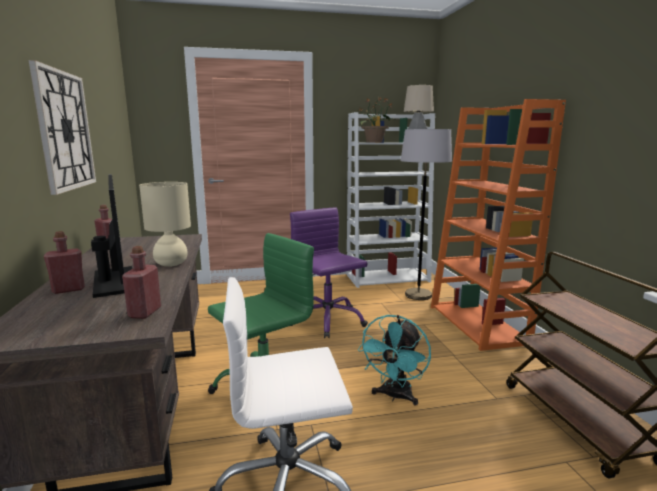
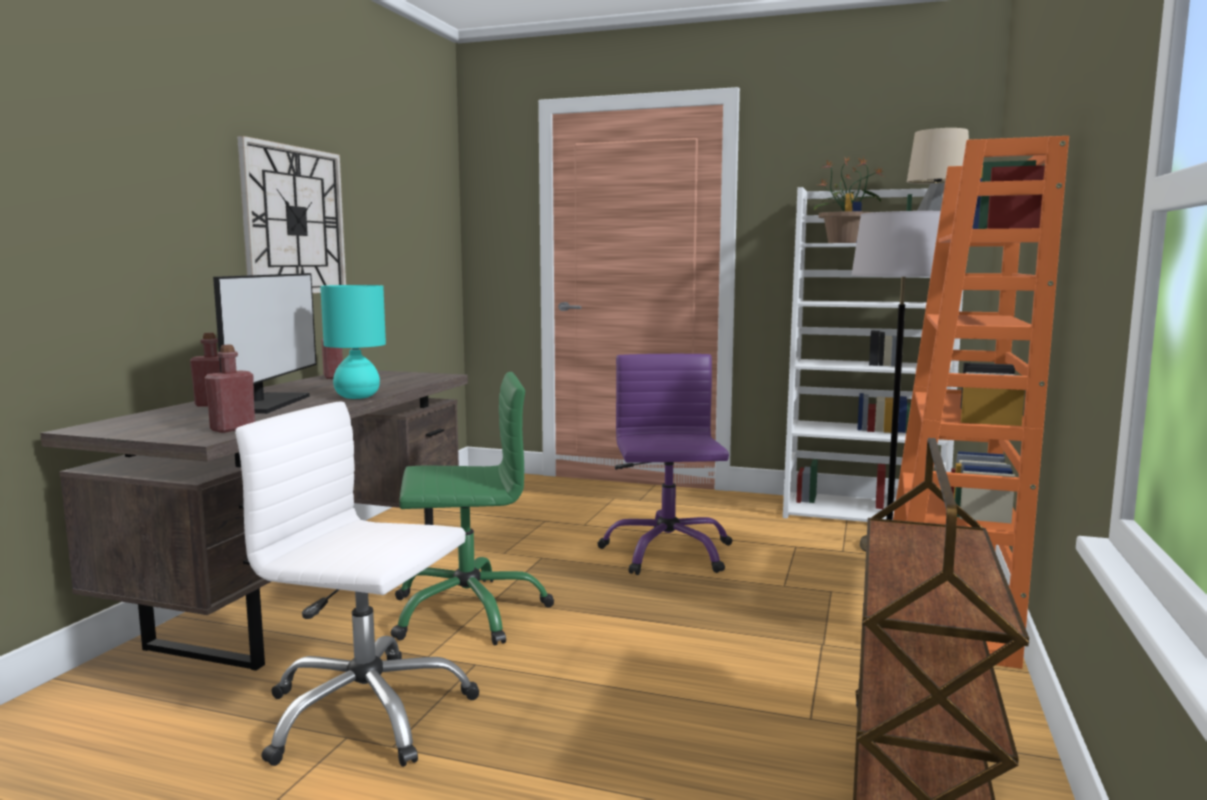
camera: 30 degrees right, 5 degrees down
beige table lamp [139,182,191,267] -> turquoise table lamp [320,285,386,399]
turquoise fan [358,315,431,406] -> none

